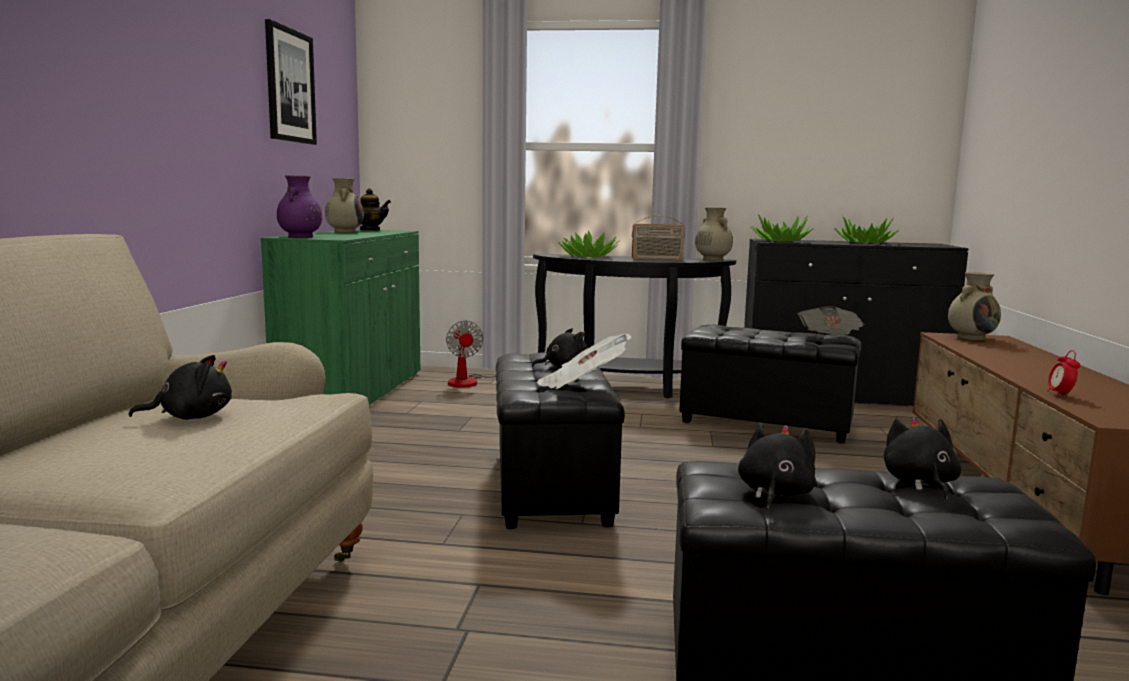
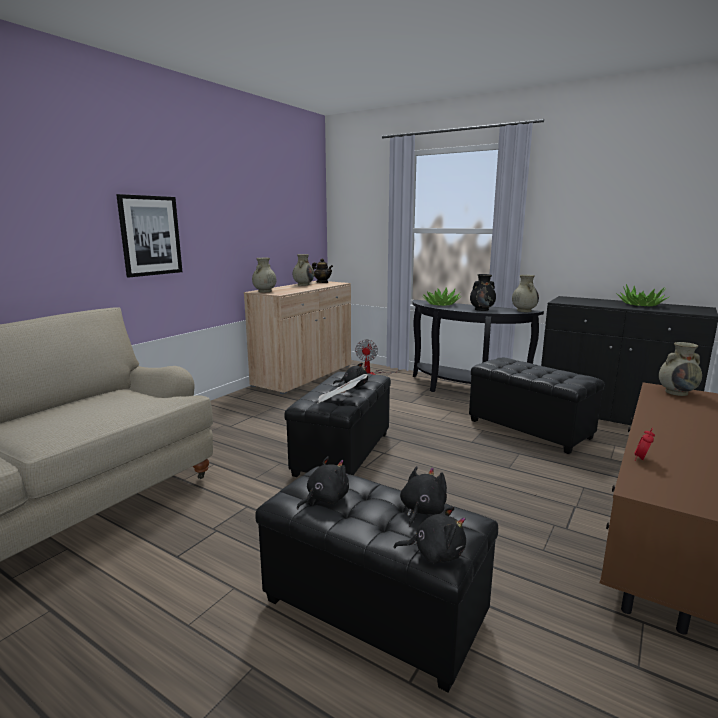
camera: 25 degrees right, 5 degrees up
black plush toy [129,355,232,420] -> black plush toy moved to [394,506,466,563]
green cabinet [261,229,420,405] -> beige cabinet [244,281,351,394]
picture [265,19,317,145] -> picture moved to [116,194,182,277]
purple vase [277,175,322,238] -> beige vase [252,258,276,293]
radio [632,216,685,260] -> black vase [470,274,496,311]
potted plant [750,214,814,241] -> none
newspaper [797,306,864,335] -> none

